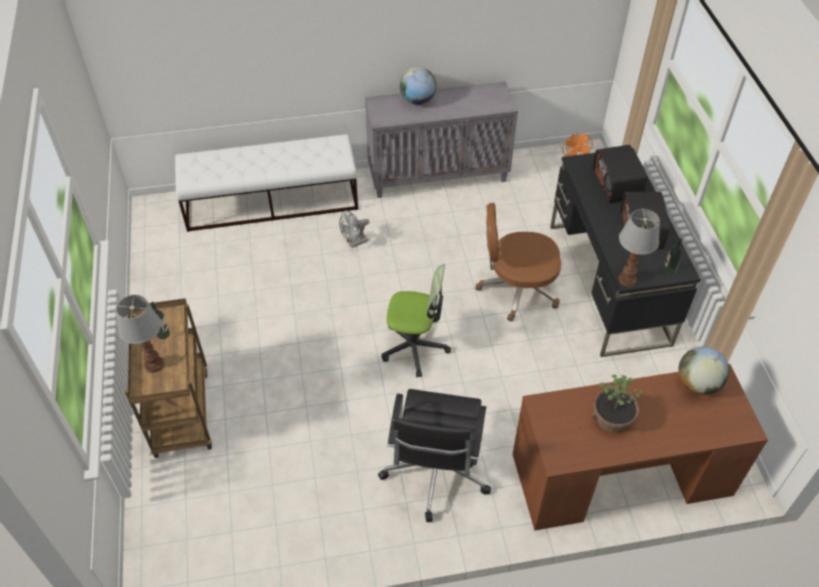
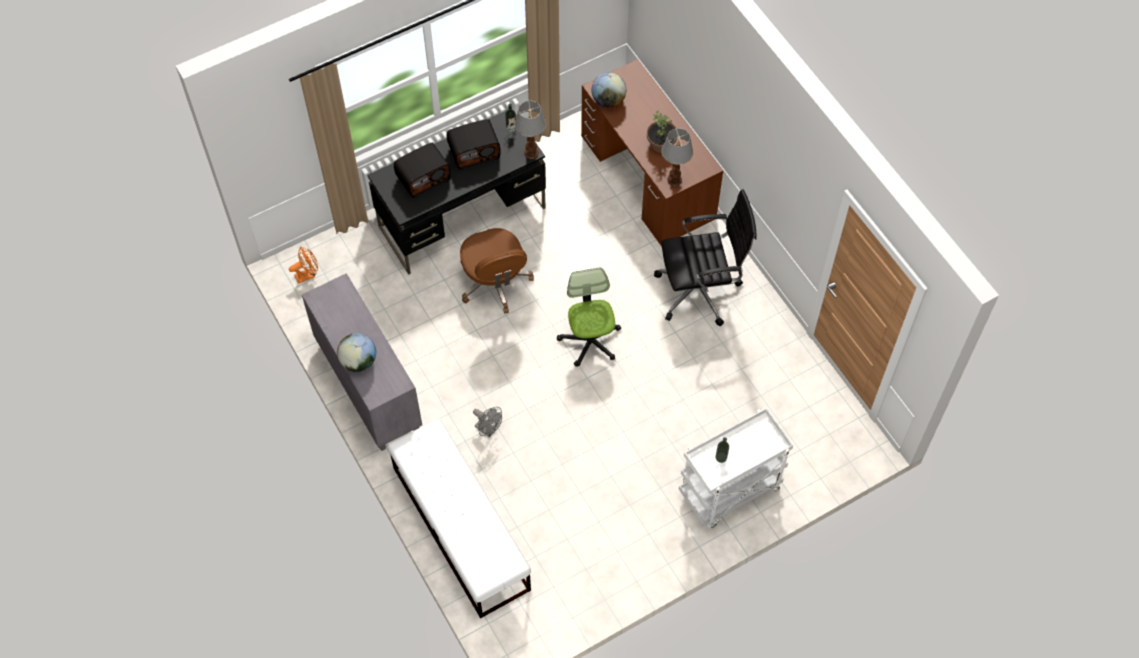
camera: 110 degrees left, 10 degrees up
table lamp [116,295,164,373] -> table lamp moved to [661,128,693,186]
brown cart [125,298,212,458] -> white cart [679,408,793,528]

